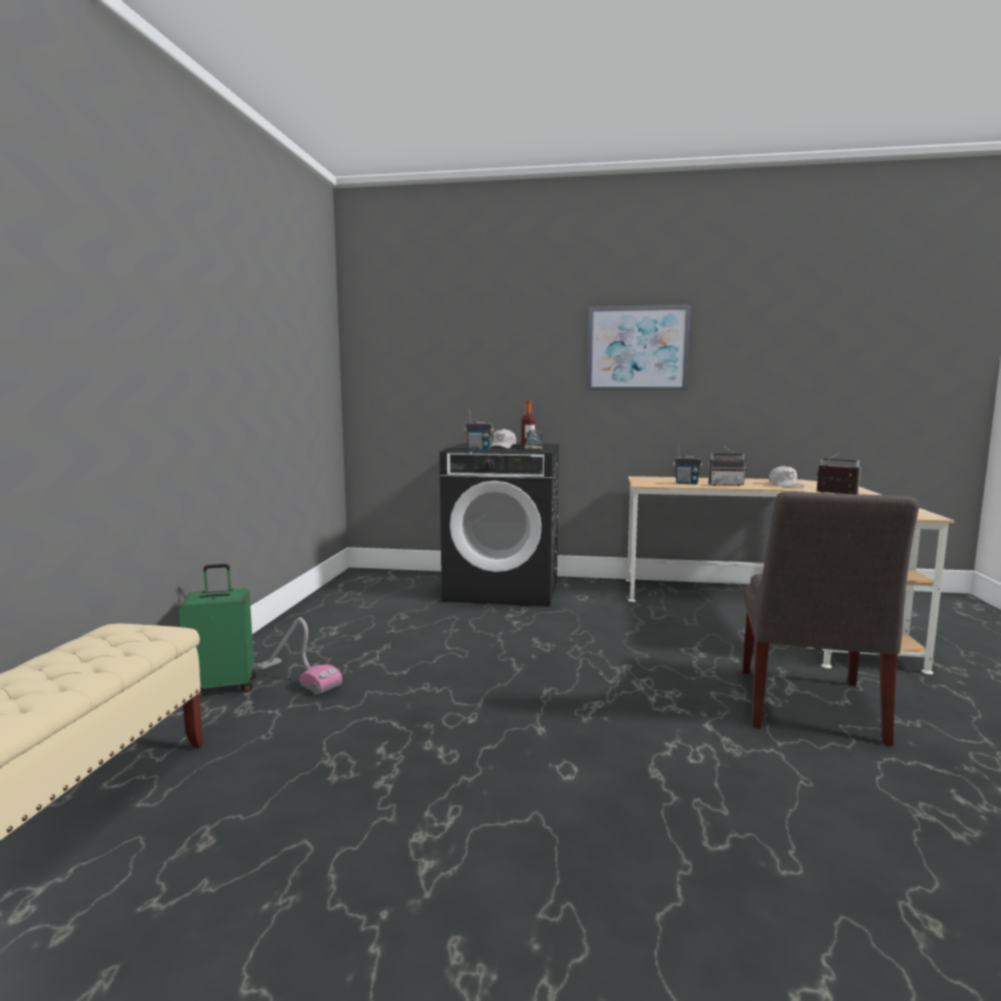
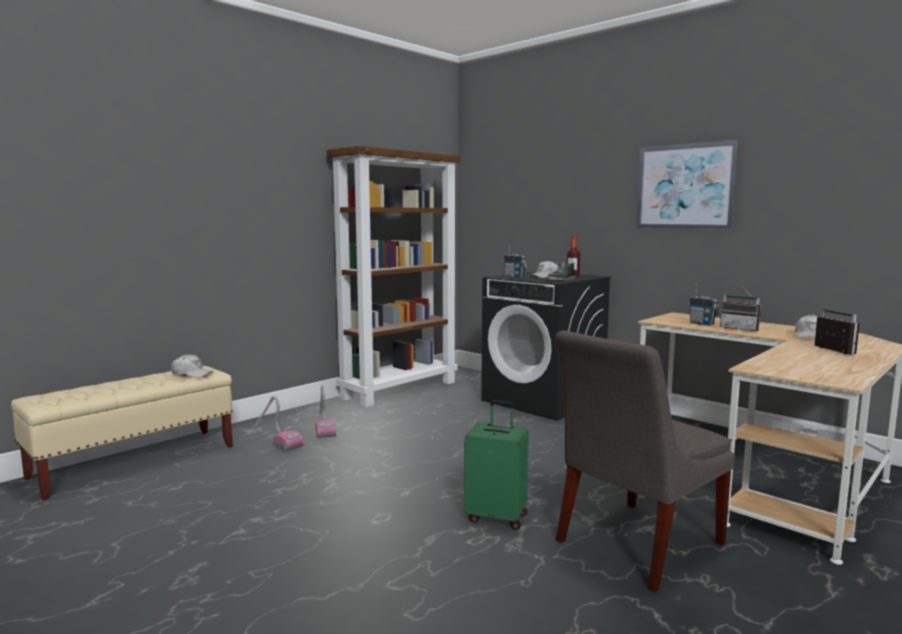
camera: 35 degrees right, 0 degrees up
green suitcase [179,564,256,698] -> green suitcase moved to [464,400,529,530]
none -> white cap [171,354,213,378]
none -> vacuum cleaner [244,396,303,451]
none -> brown bookcase [327,146,460,407]

